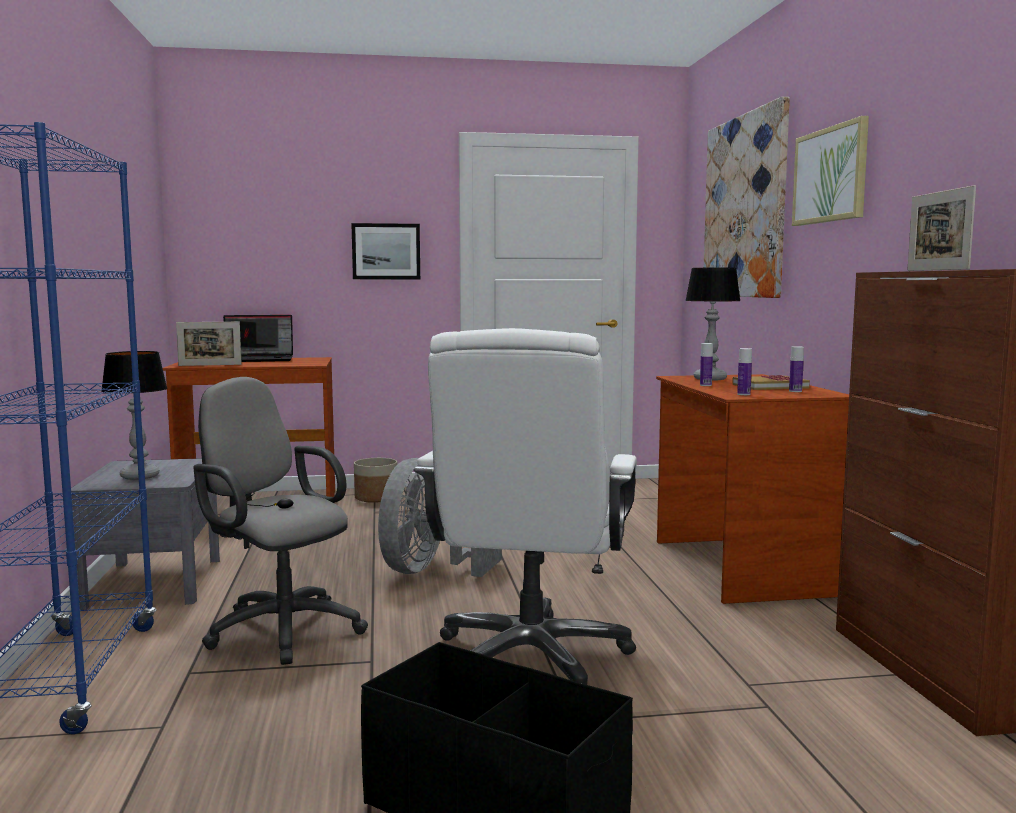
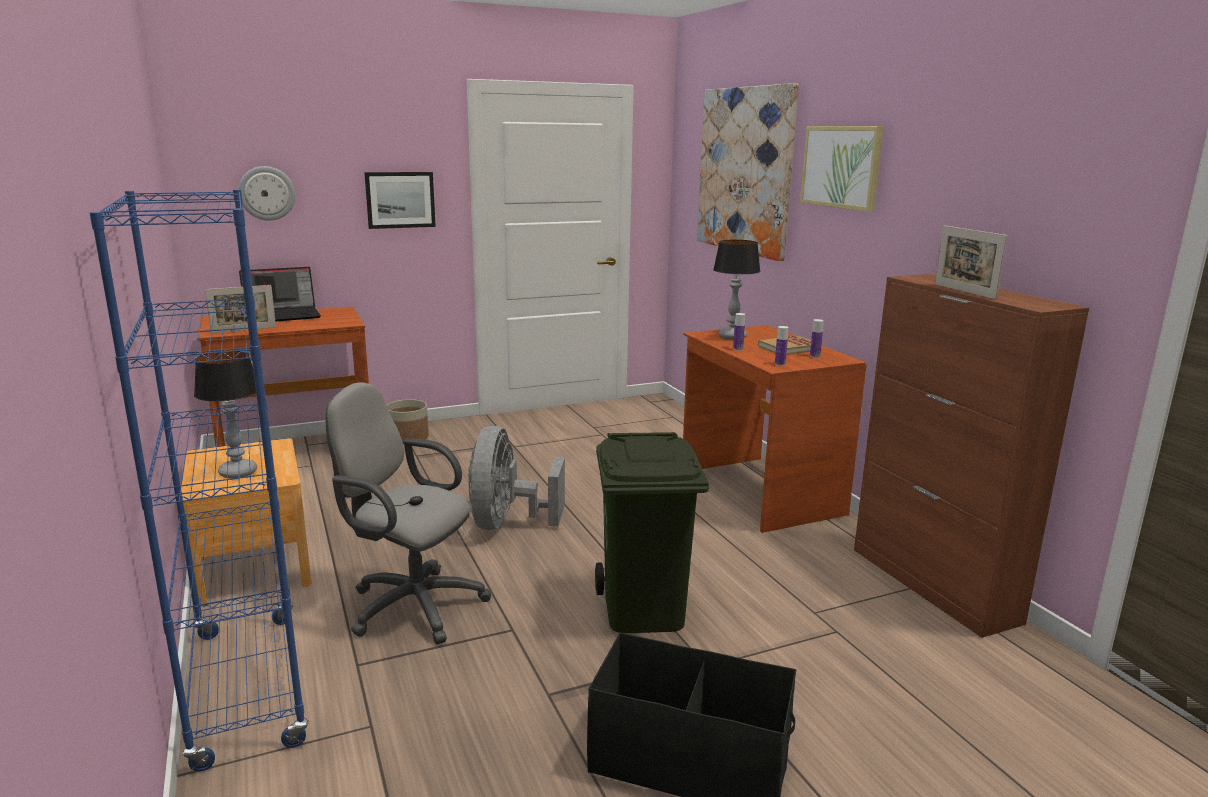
camera: 15 degrees left, 10 degrees up
grey nightstand [71,458,220,610] -> brown nightstand [181,438,311,607]
white office chair [414,328,637,685] -> green trash can [595,432,709,633]
none -> wall clock [238,166,295,221]

